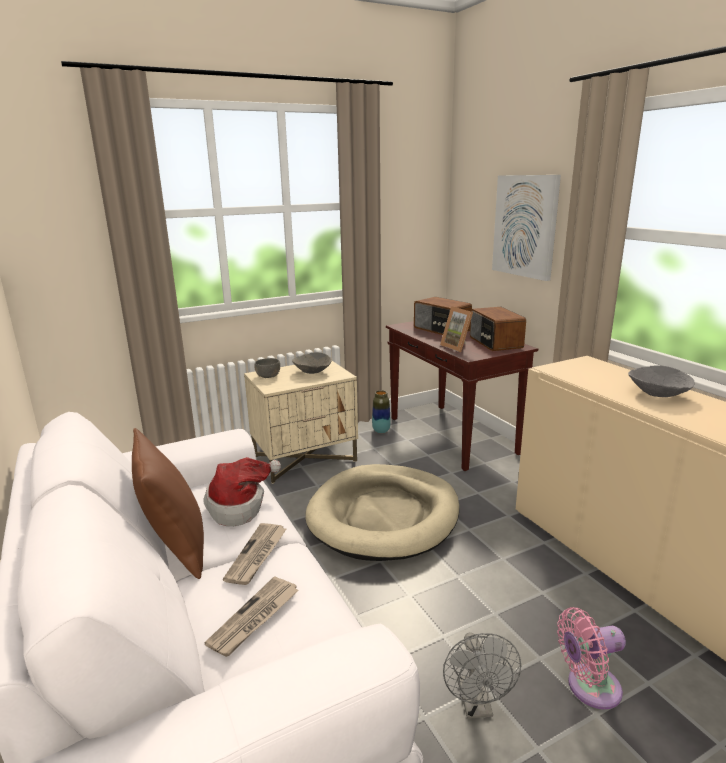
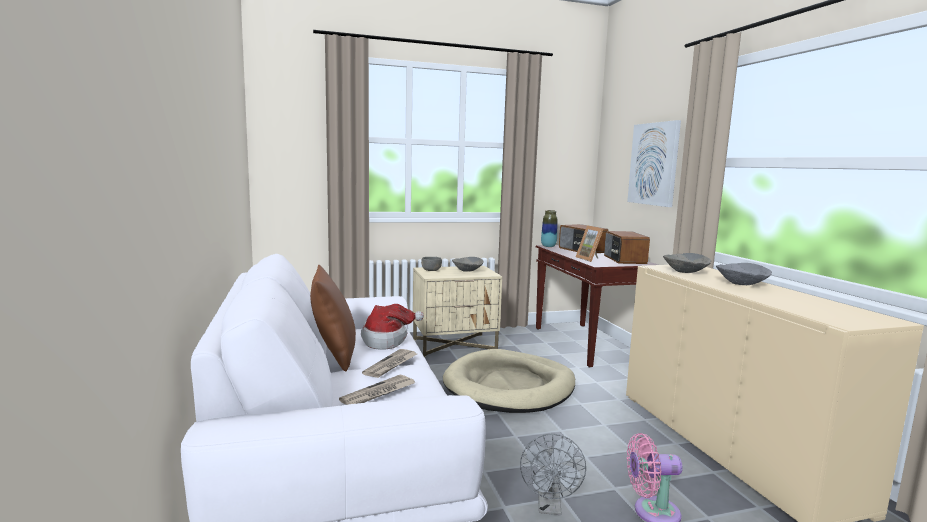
camera: 10 degrees right, 10 degrees down
vase [372,390,391,433] -> vase moved to [541,210,557,247]
none -> grey bowl [663,253,711,273]

